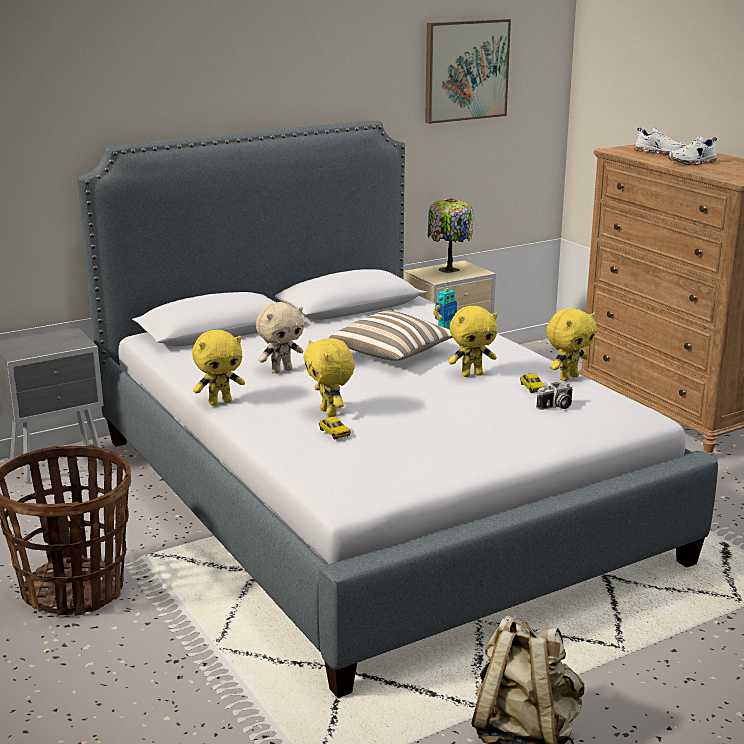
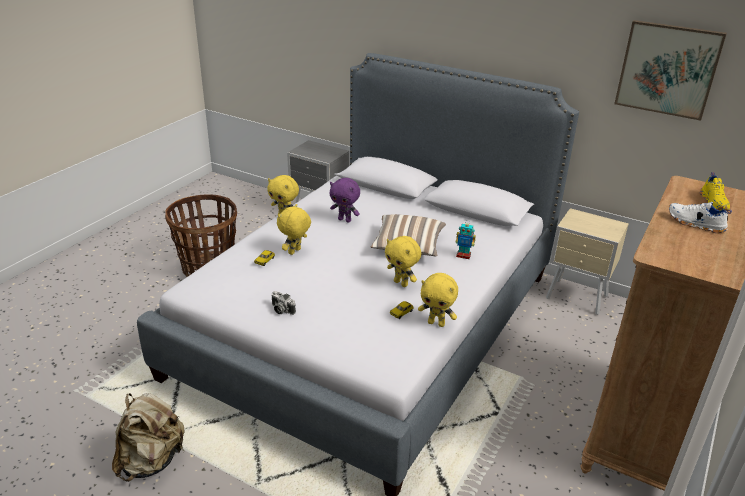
camera: 60 degrees right, 10 degrees up
beige plush toy [256,302,304,374] -> purple plush toy [330,178,360,223]
table lamp [428,198,474,273] -> none
camera [536,382,573,410] -> camera moved to [272,291,296,315]
white shoe [634,128,686,155] -> yellow shoe [700,172,730,211]

